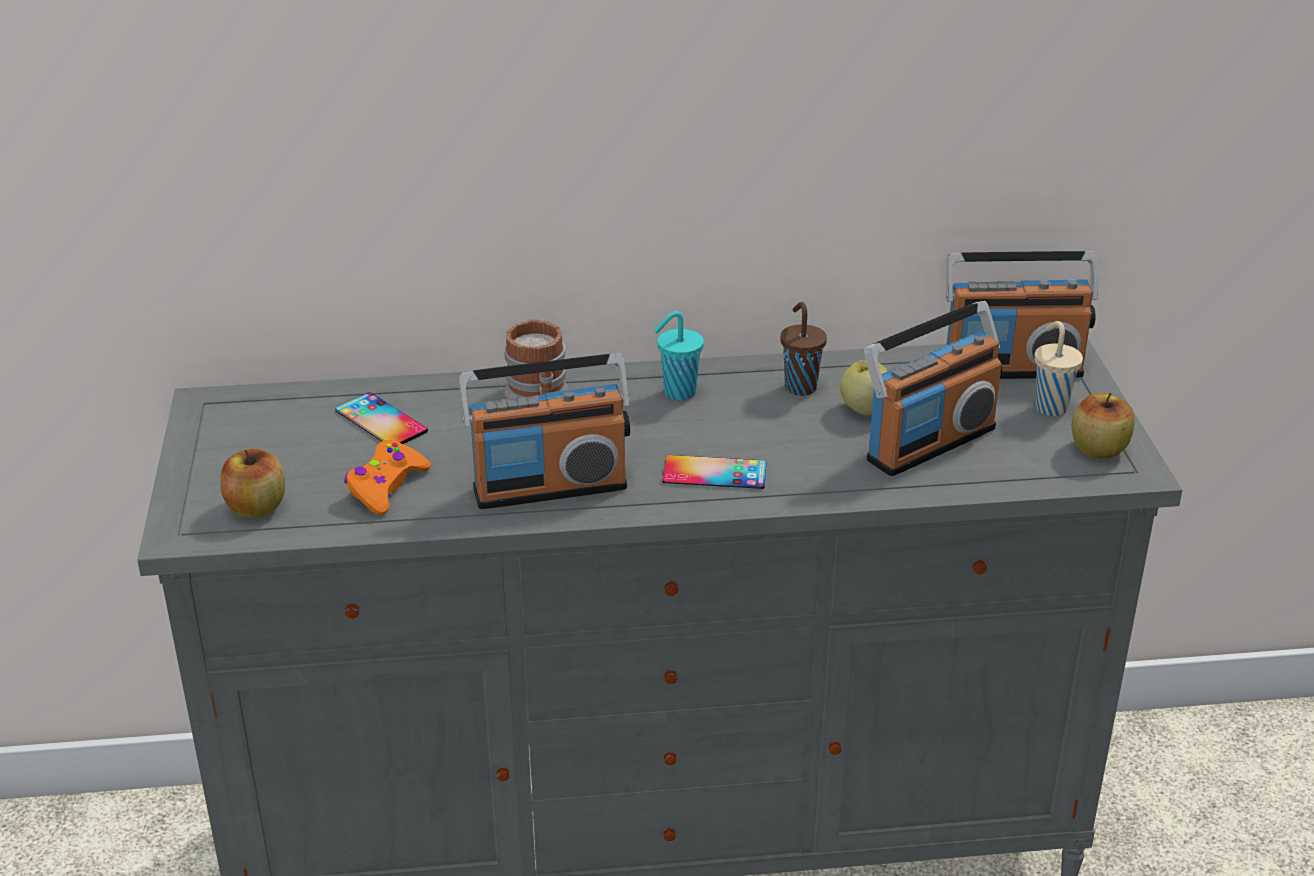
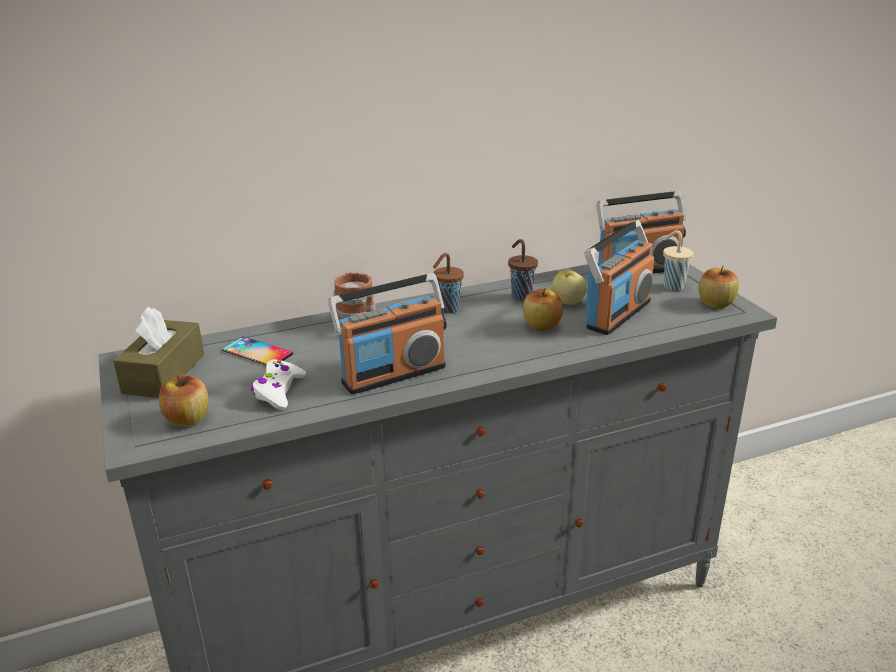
camera: 15 degrees left, 5 degrees down
orange game controller [344,440,431,515] -> white game controller [251,359,306,410]
turquoise cup [654,311,704,400] -> brown cup [433,253,464,313]
phone [663,455,766,489] -> none
none -> brown tissue box [113,306,204,398]
none -> apple [523,288,563,331]

